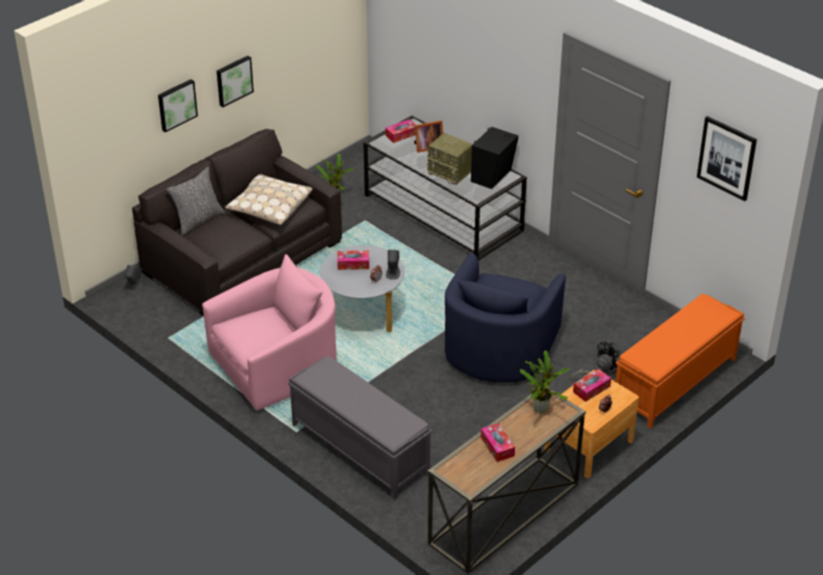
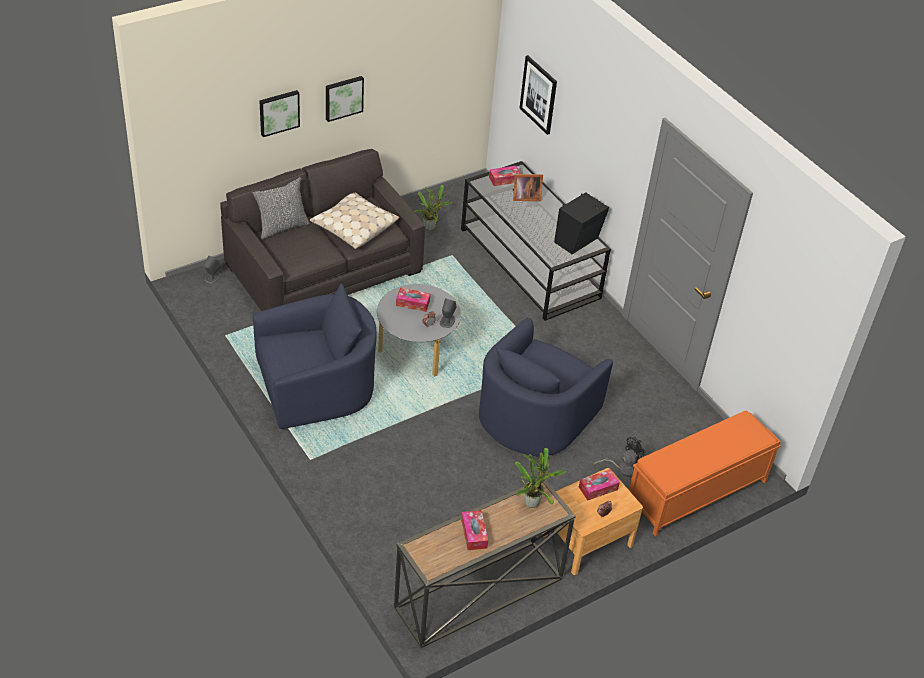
camera: 10 degrees right, 5 degrees up
pink armchair [202,254,336,410] -> blue armchair [252,283,377,429]
grey bench [288,356,432,500] -> none
radio [428,133,473,185] -> none
picture [697,116,757,201] -> picture moved to [520,55,557,135]

